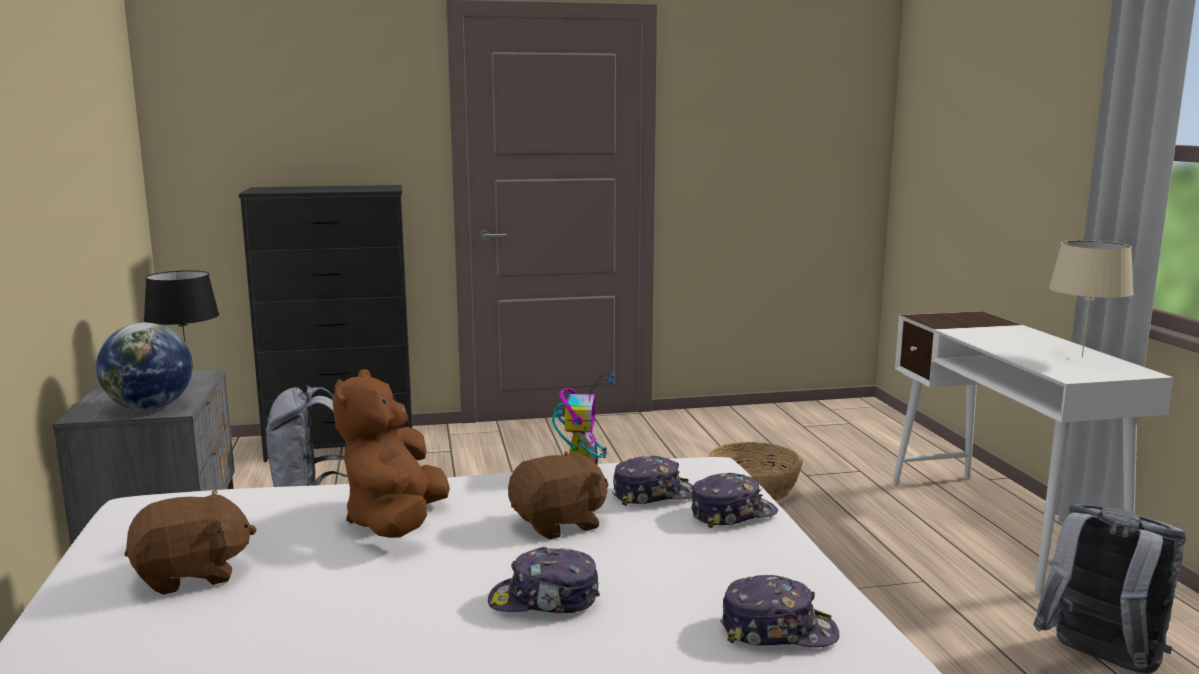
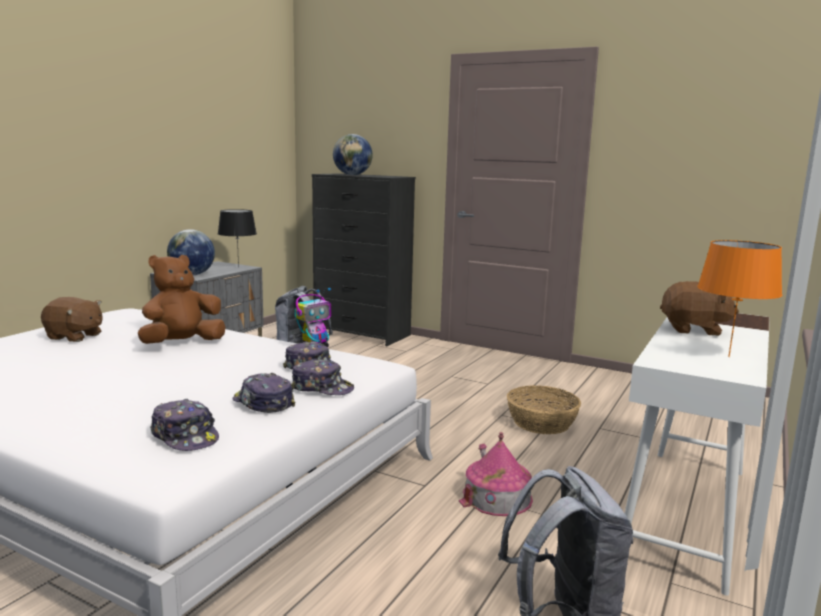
camera: 40 degrees right, 0 degrees up
cap [488,547,600,614] -> cap moved to [232,373,295,413]
brown plush toy [508,451,609,539] -> brown plush toy moved to [660,281,739,336]
beige table lamp [1049,240,1134,357] -> orange table lamp [697,240,782,357]
none -> globe [333,134,373,175]
none -> toy house [459,432,533,516]

